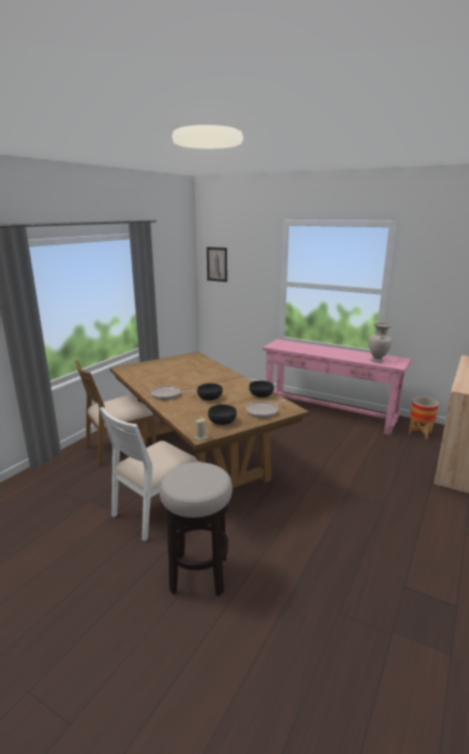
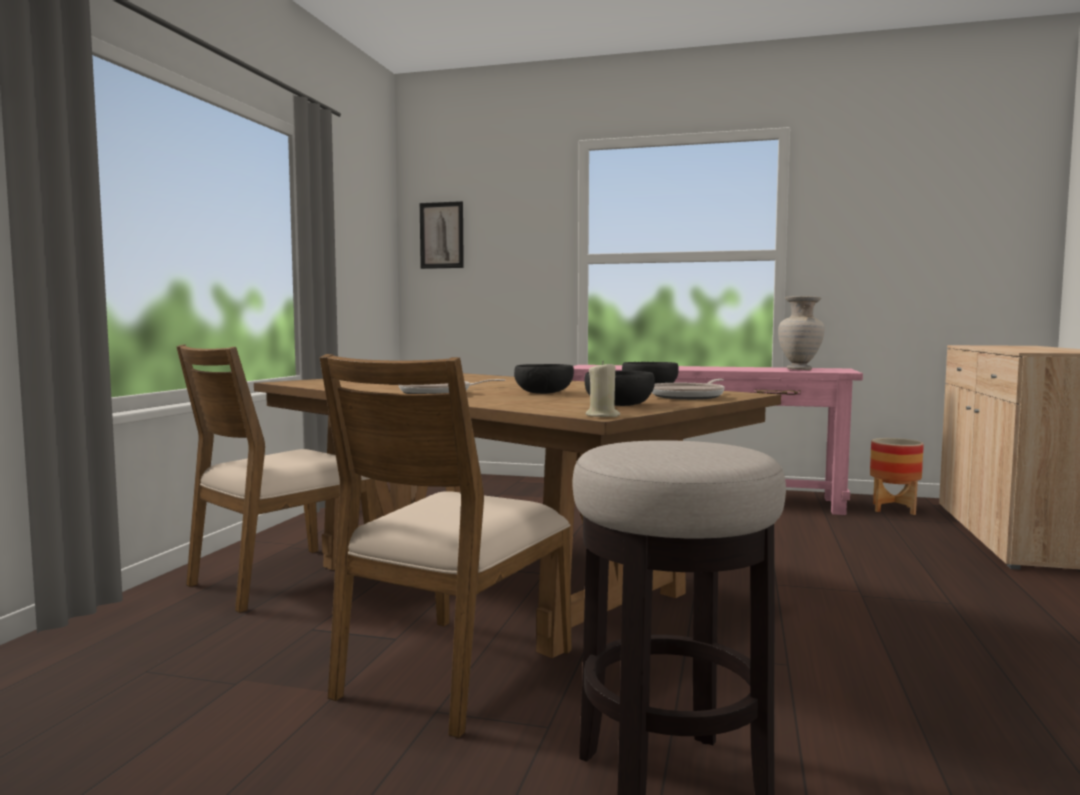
camera: 15 degrees left, 15 degrees down
white chair [100,407,200,541] -> brown chair [320,354,572,738]

